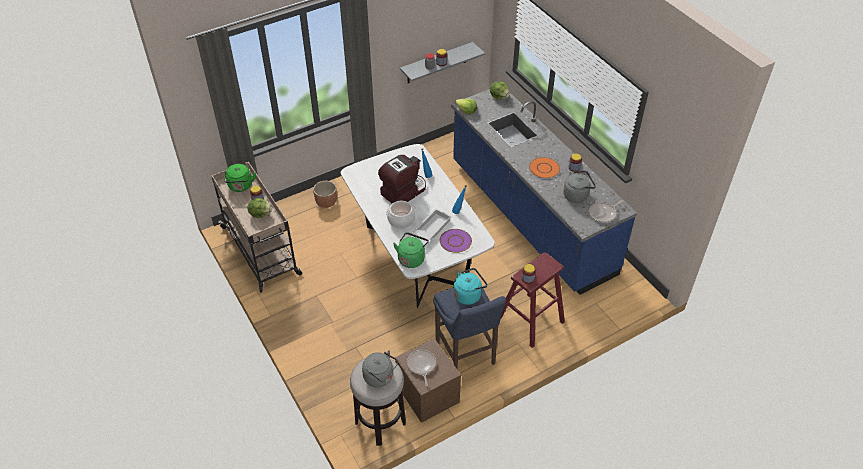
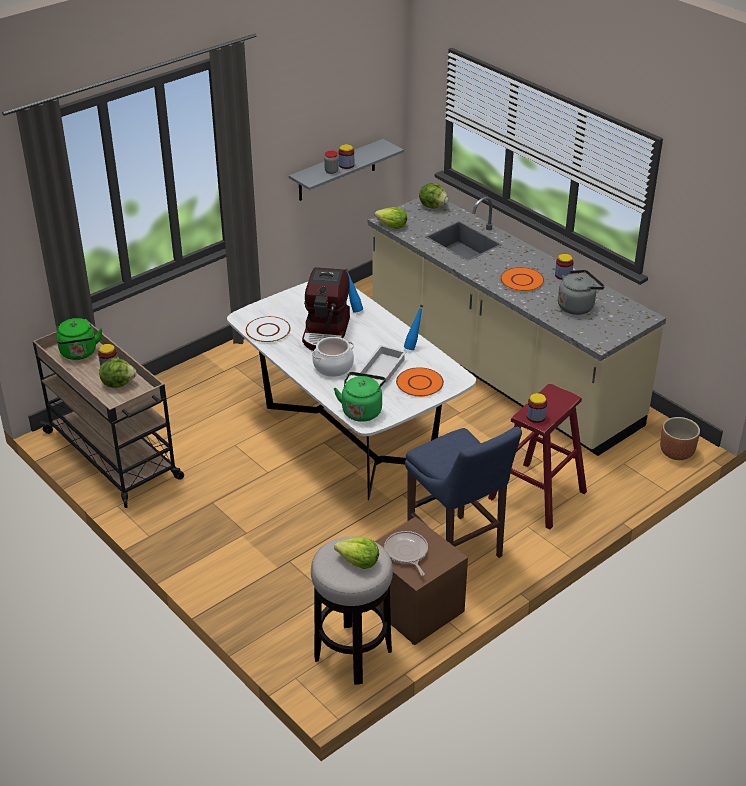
camera: 10 degrees left, 10 degrees down
brown planter [313,181,337,208] -> brown planter moved to [660,417,700,460]
grey kettle [362,351,399,388] -> lettuce [334,538,379,569]
coffee machine [378,155,426,203] -> coffee machine turned 150 degrees clockwise [302,267,350,351]
purple plate [440,229,472,253] -> orange plate [396,367,444,397]
blue counter [451,89,637,295] -> beige counter [368,197,666,456]
turquoise kettle [454,268,488,305] -> none
frying pan [589,200,624,223] -> none
none -> white plate [246,316,291,343]

